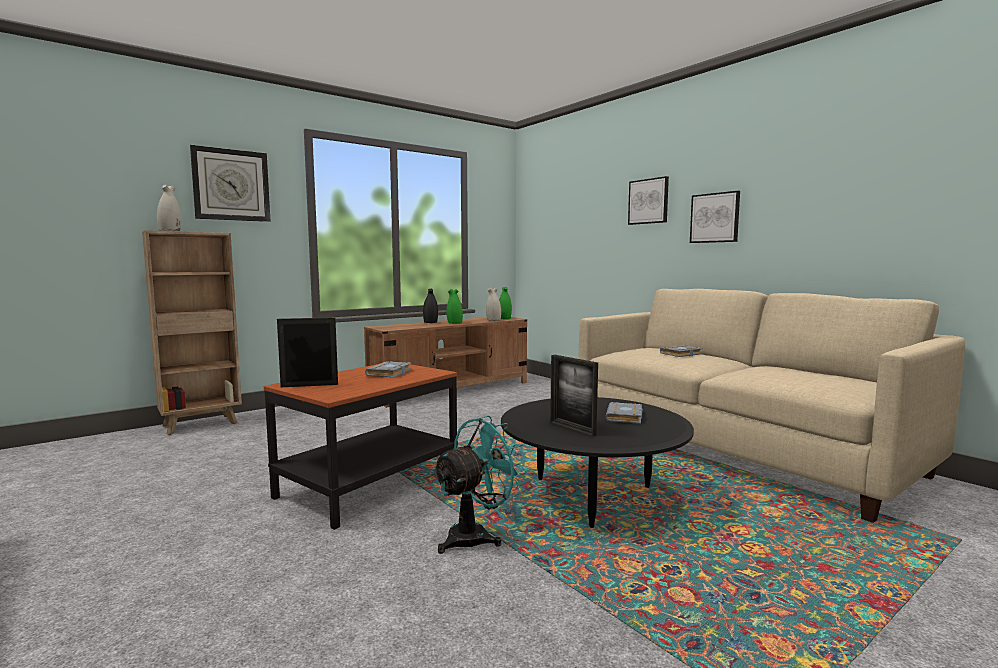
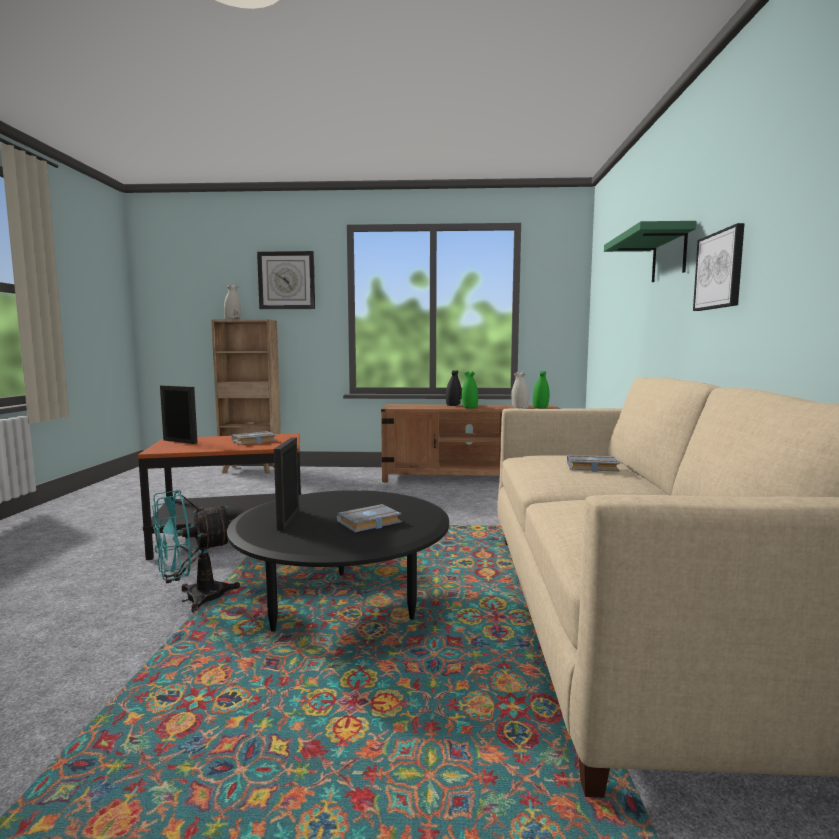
camera: 40 degrees right, 0 degrees up
turquoise fan [432,416,527,554] -> turquoise fan turned 150 degrees clockwise [152,490,240,613]
picture [628,176,669,225] -> green shelf [604,221,696,282]

